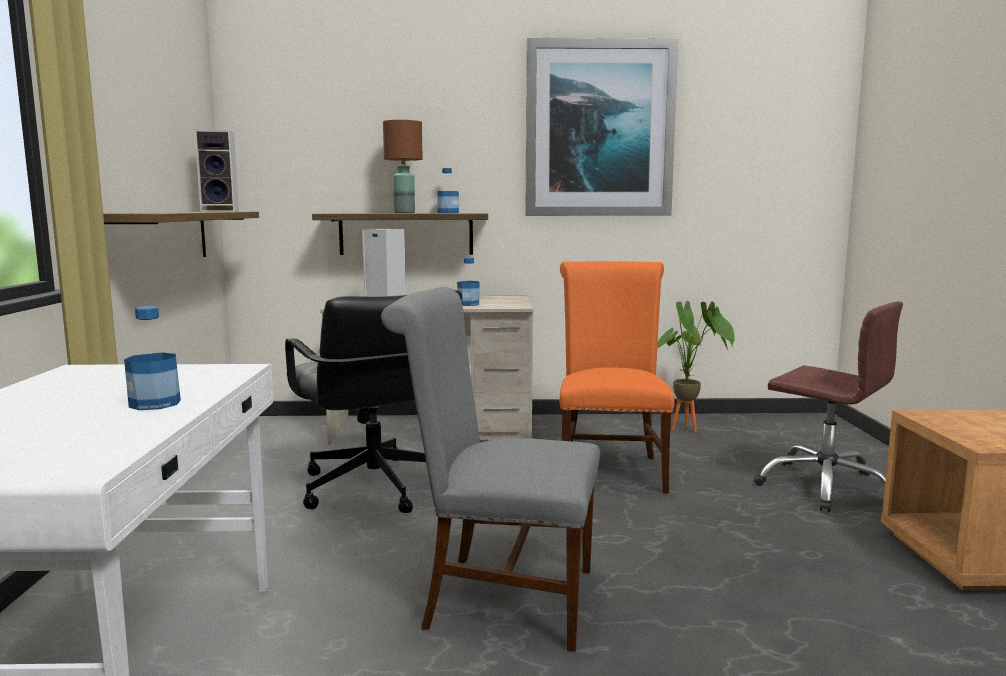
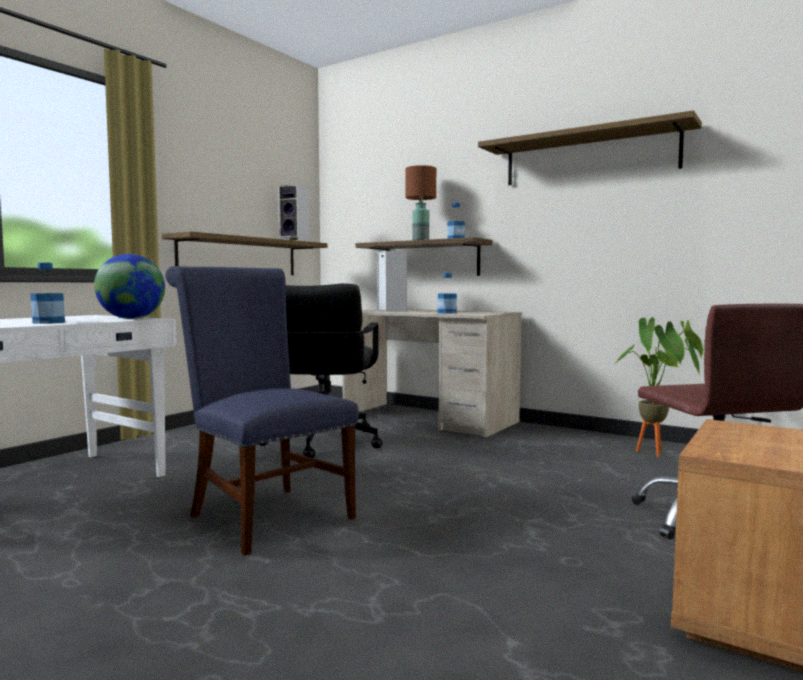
camera: 35 degrees right, 5 degrees down
grey chair [381,287,600,652] -> blue chair [165,266,359,556]
picture [526,38,679,216] -> shelf [478,110,702,185]
orange chair [560,261,675,494] -> none
none -> globe [94,254,165,319]

